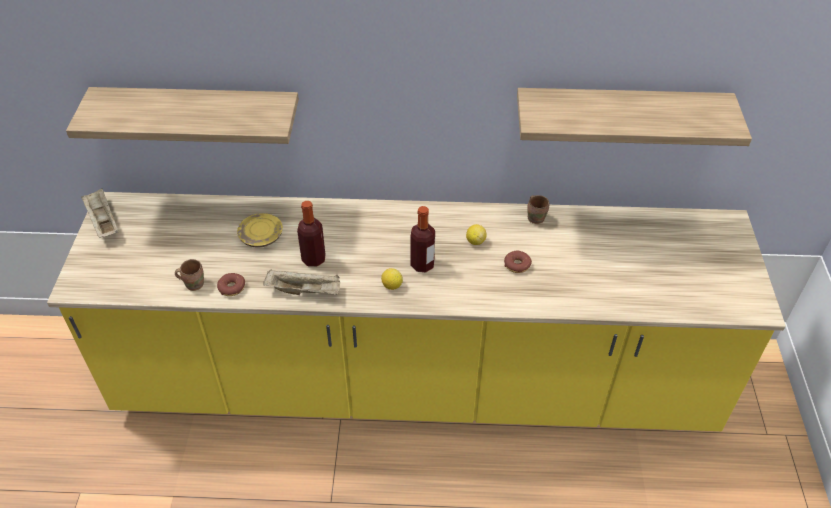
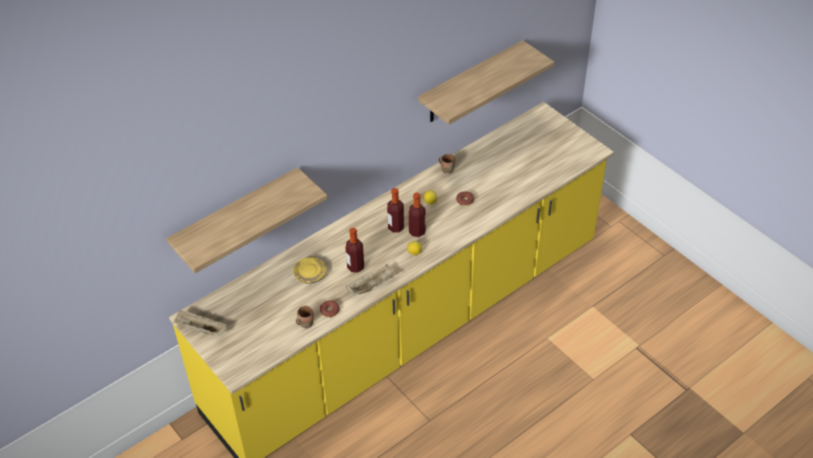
camera: 40 degrees left, 0 degrees up
none -> bottle [387,188,404,233]

